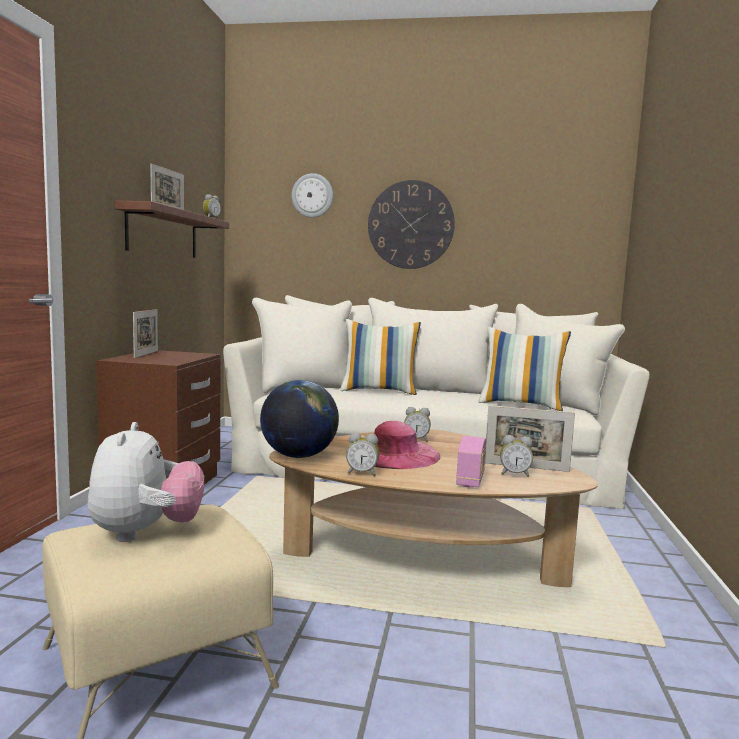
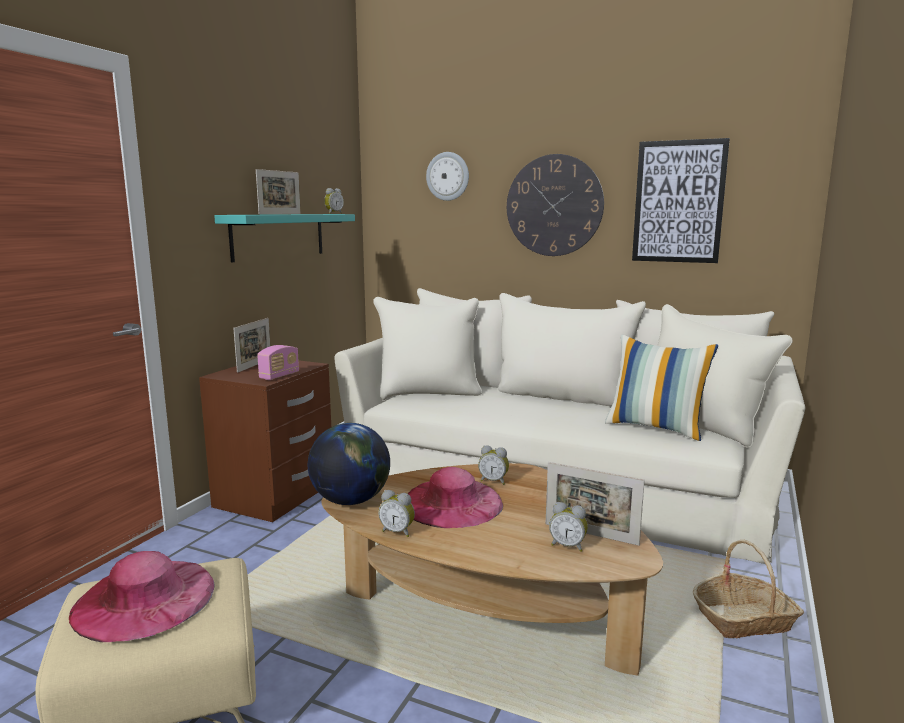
camera: 15 degrees right, 5 degrees up
plush toy [88,422,204,542] -> pink hat [69,551,215,642]
brown shelf [114,201,229,258] -> turquoise shelf [214,214,355,262]
pillow [340,319,421,395] -> none
radio [456,436,486,487] -> radio moved to [257,345,299,380]
none -> picture [632,138,730,263]
none -> basket [693,540,804,638]

